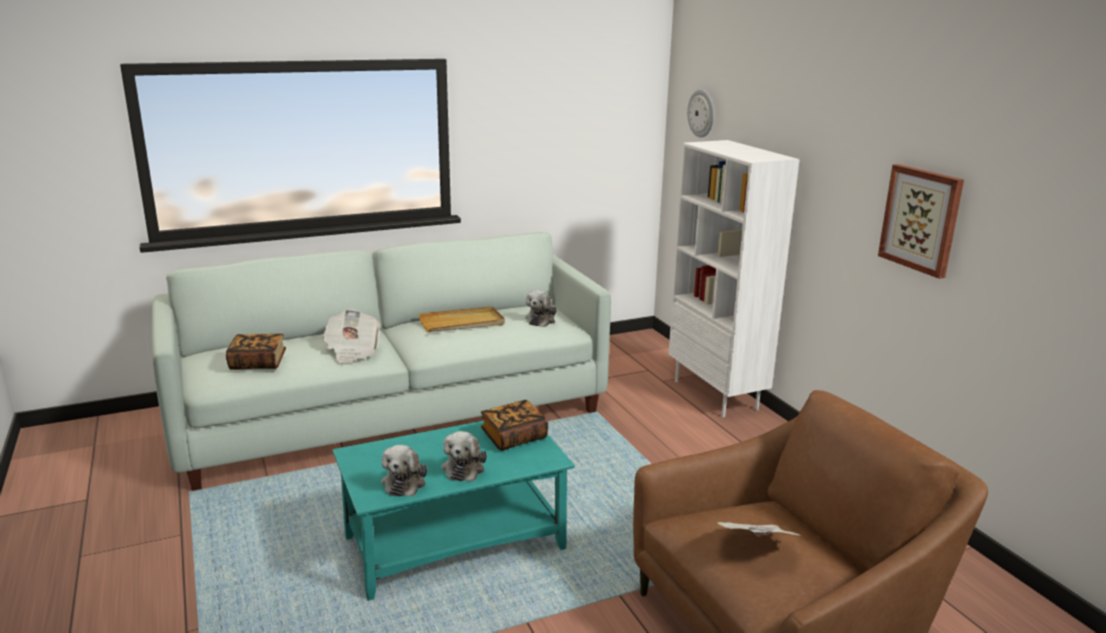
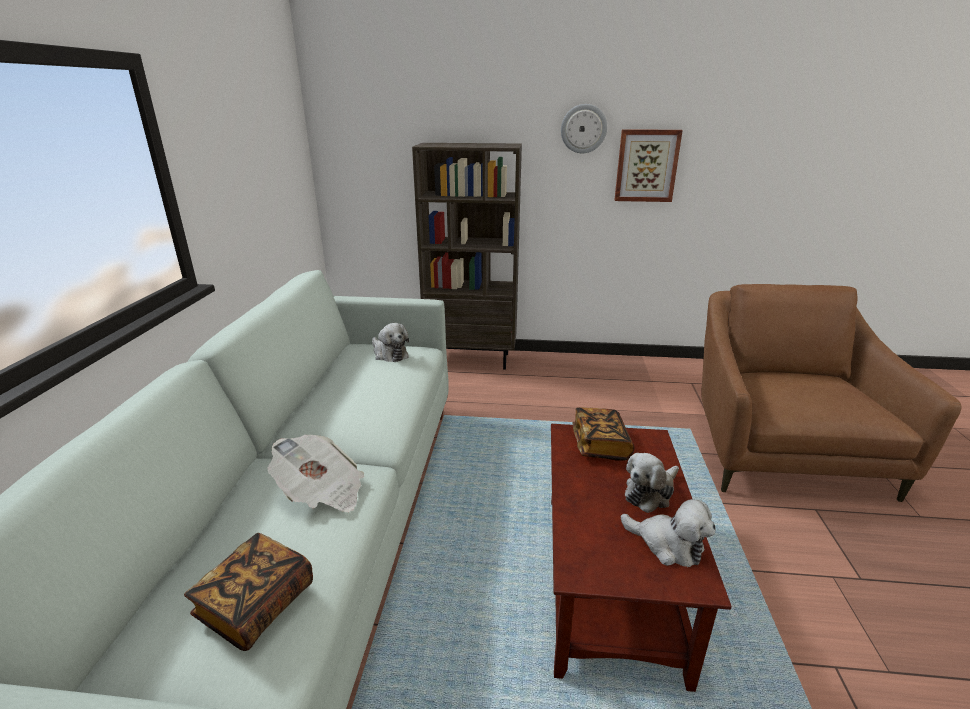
camera: 60 degrees left, 5 degrees up
turquoise coffee table [332,421,575,601] -> brown coffee table [551,424,732,692]
beige tray [419,306,505,332] -> none
plush toy [442,431,487,481] -> plush toy turned 105 degrees clockwise [625,453,679,513]
white bookcase [669,140,800,418] -> brown bookcase [412,143,522,370]
wall clock [687,90,714,138] -> wall clock moved to [561,104,607,153]
newspaper [717,522,801,537] -> none

